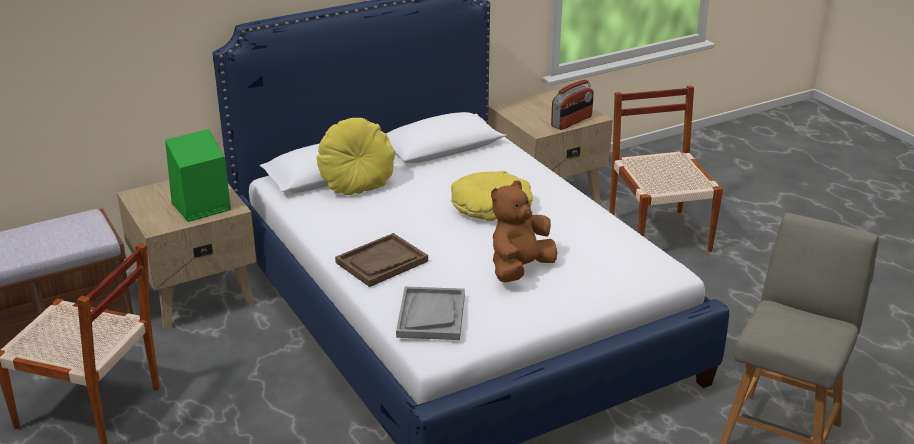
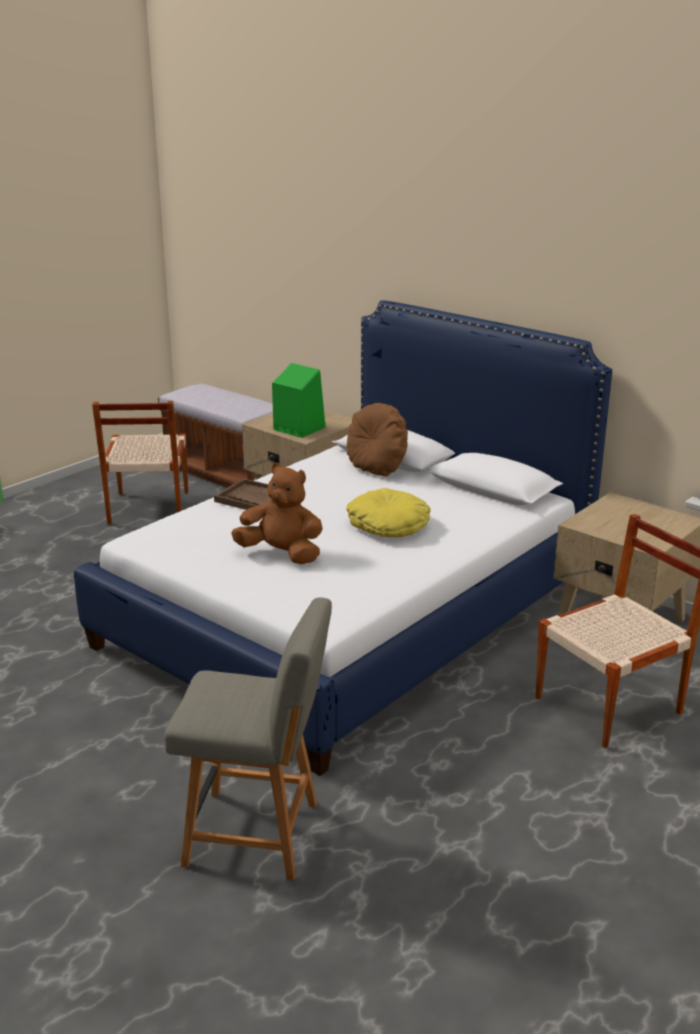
camera: 70 degrees right, 5 degrees down
yellow pillow [317,118,395,195] -> brown pillow [347,403,408,476]
grey tray [396,287,465,340] -> none
radio [551,80,594,130] -> none

